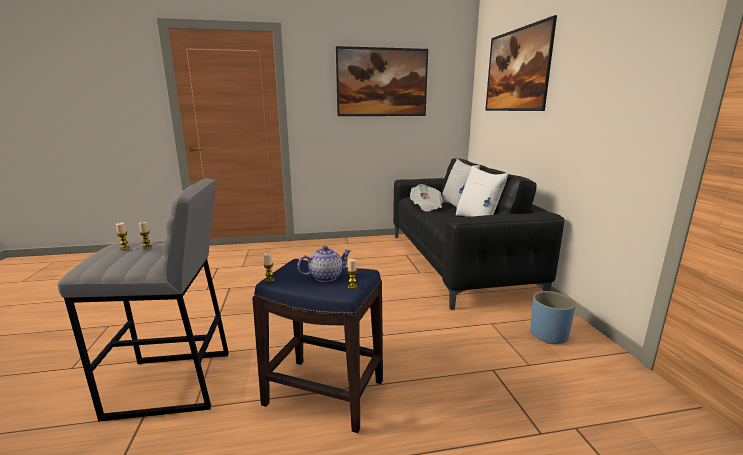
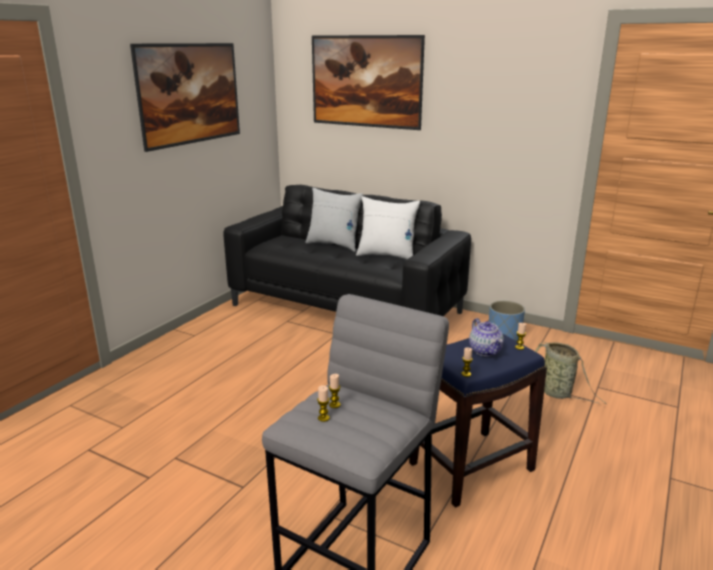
camera: 50 degrees left, 5 degrees up
teapot [297,246,352,282] -> teapot turned 150 degrees clockwise [469,318,504,356]
newspaper [410,184,442,211] -> none
none -> basket [535,342,606,404]

